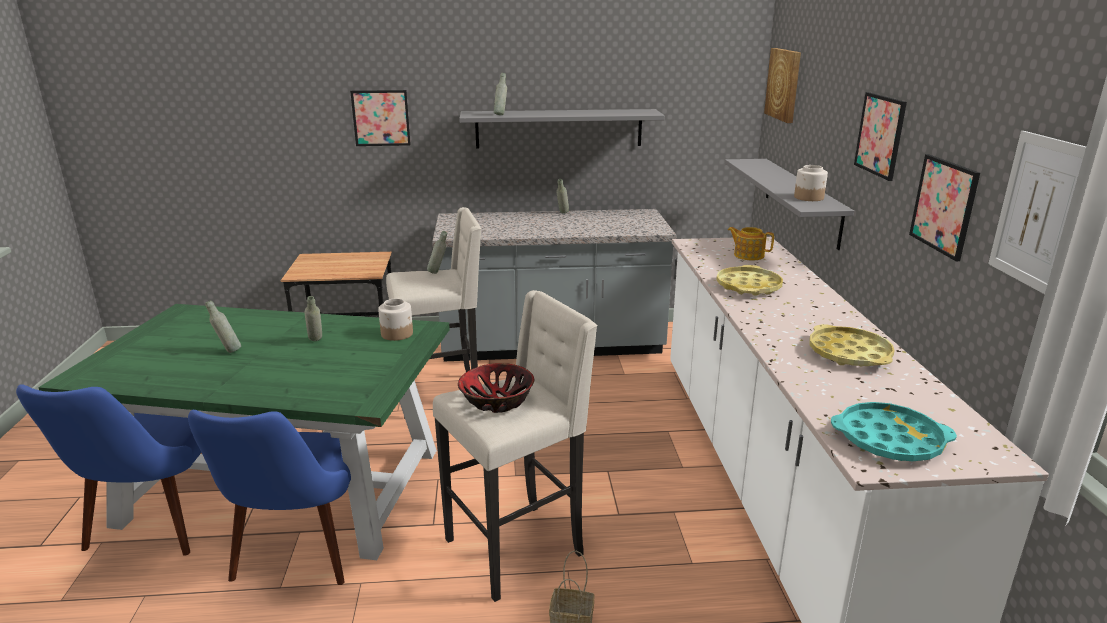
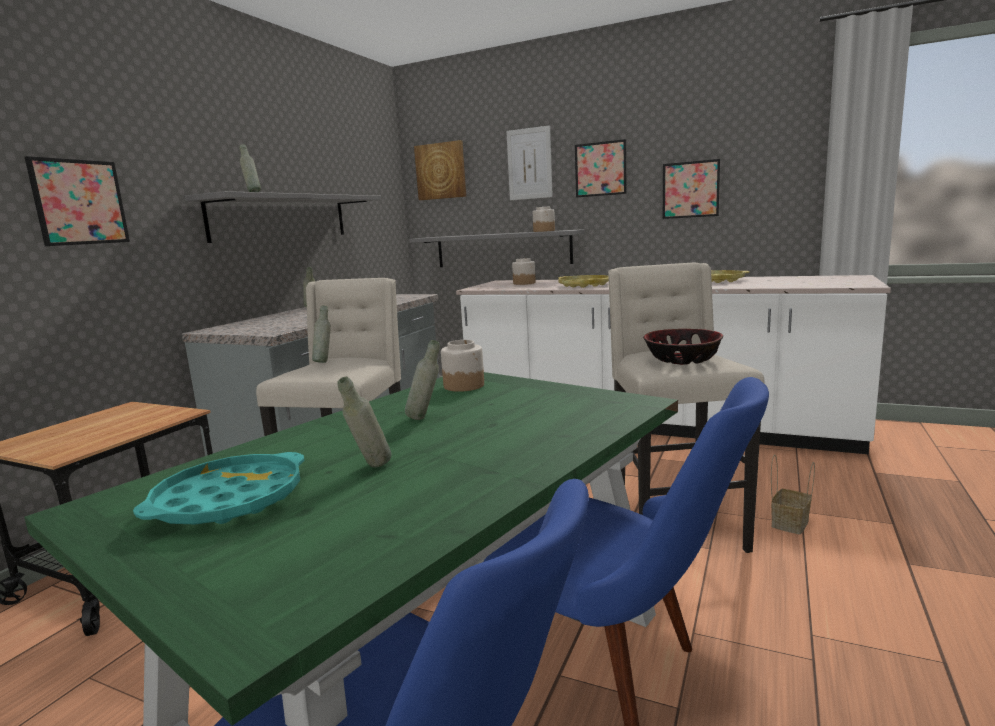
camera: 60 degrees left, 10 degrees down
teapot [728,227,774,261] -> jar [512,258,536,285]
turquoise tray [831,402,957,462] -> turquoise tray moved to [133,452,304,524]
picture [988,131,1086,294] -> picture moved to [506,125,553,200]

